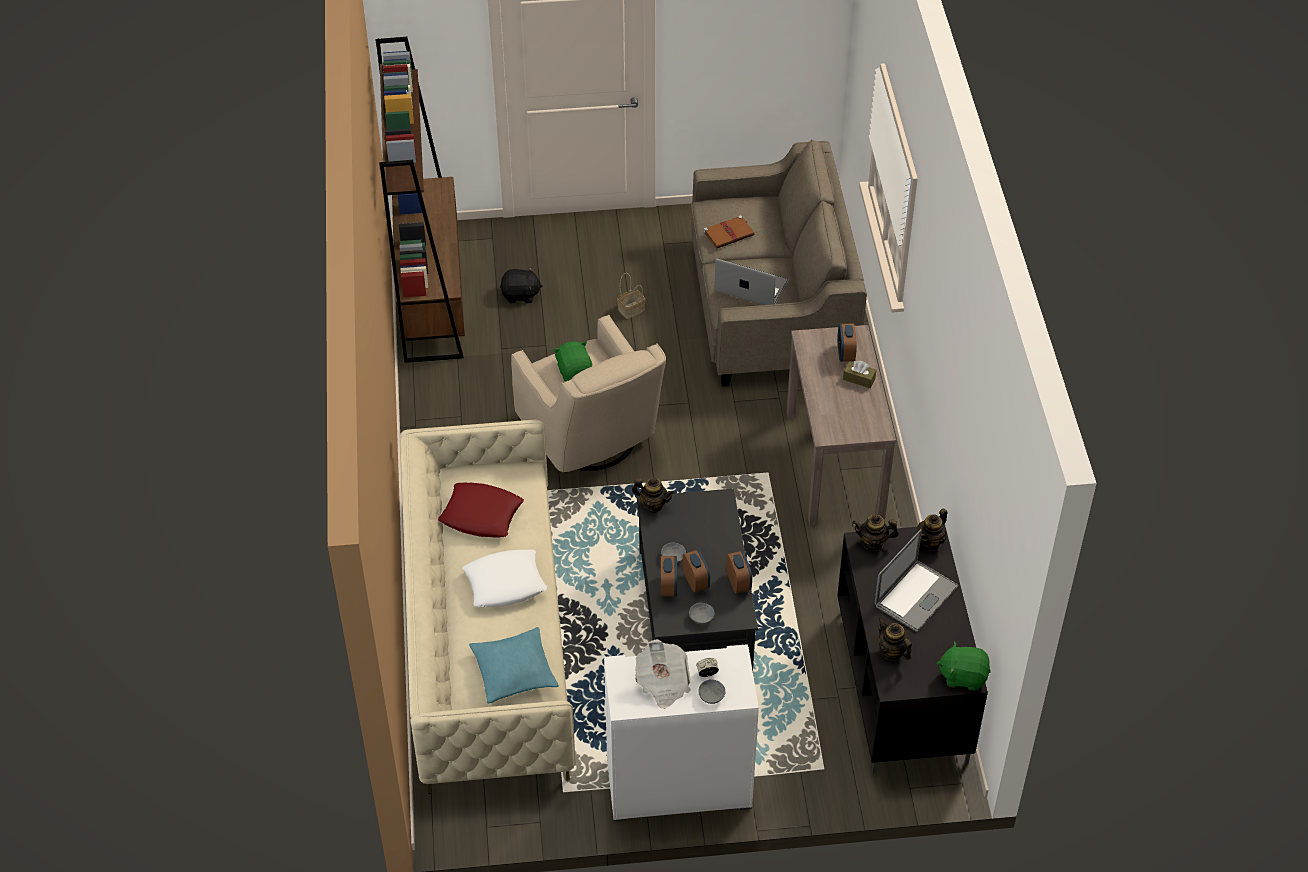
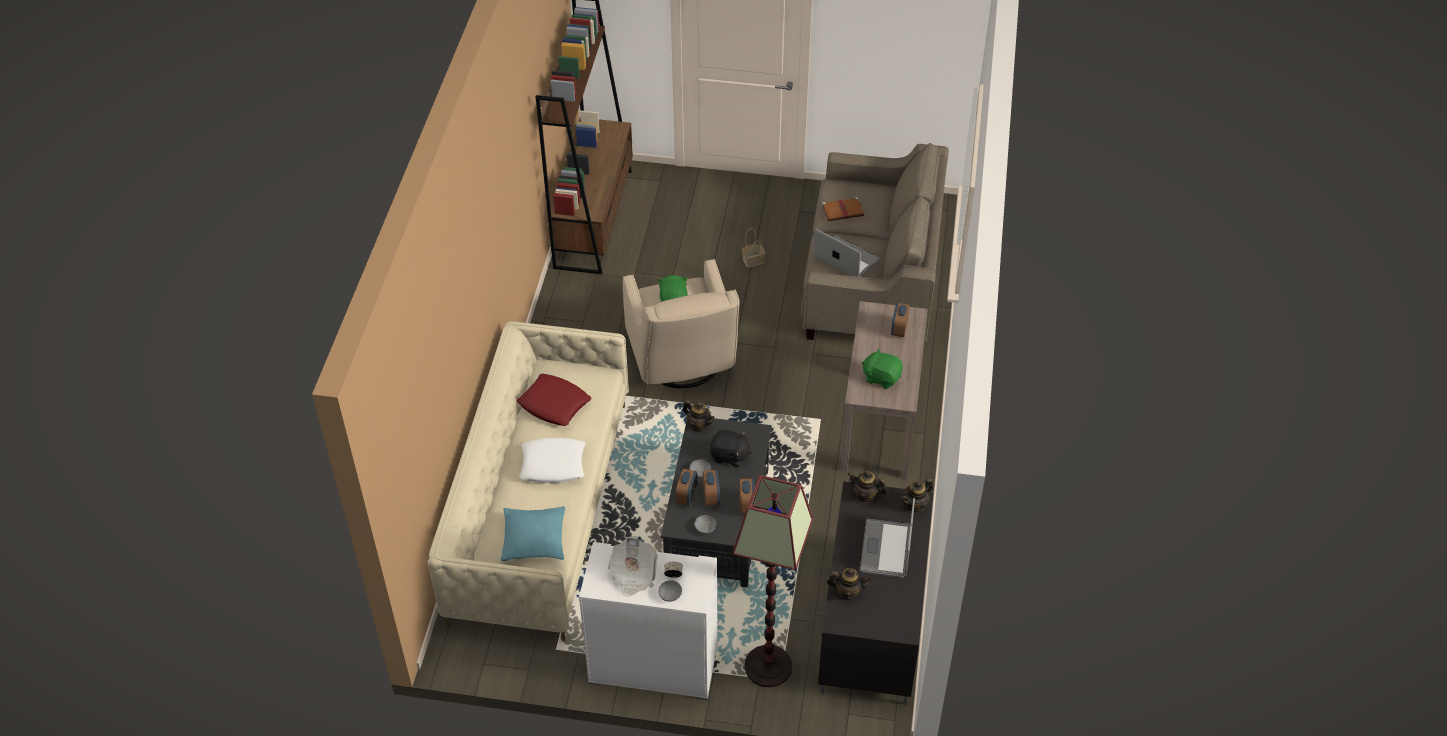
camera: 15 degrees right, 0 degrees up
black plush toy [500,267,543,303] -> black plush toy moved to [710,430,752,467]
brown tissue box [843,361,876,388] -> none
laptop [875,529,958,632] -> laptop turned 135 degrees clockwise [860,498,915,578]
teapot [878,617,912,661] -> teapot turned 120 degrees clockwise [827,568,871,600]
green plush toy [937,641,991,691] -> green plush toy moved to [862,349,903,389]
none -> floor lamp [732,475,813,687]

